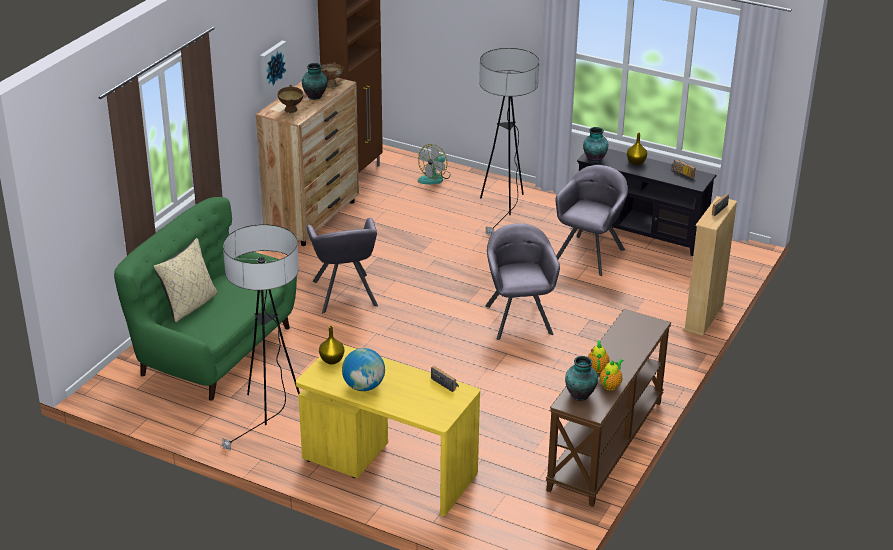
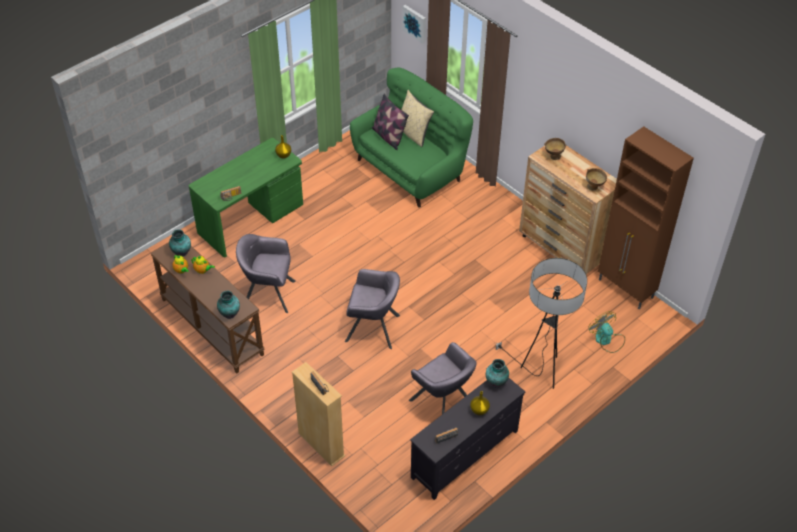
camera: 110 degrees right, 15 degrees up
floor lamp [221,224,300,451] -> none
picture [260,41,288,93] -> picture moved to [402,5,426,44]
yellow desk [296,345,480,516] -> green desk [189,138,303,258]
vase [302,63,327,100] -> vase moved to [217,291,240,319]
grey armchair [306,218,378,313] -> grey armchair moved to [236,234,296,313]
globe [342,348,385,391] -> none
none -> pillow [372,94,409,150]

